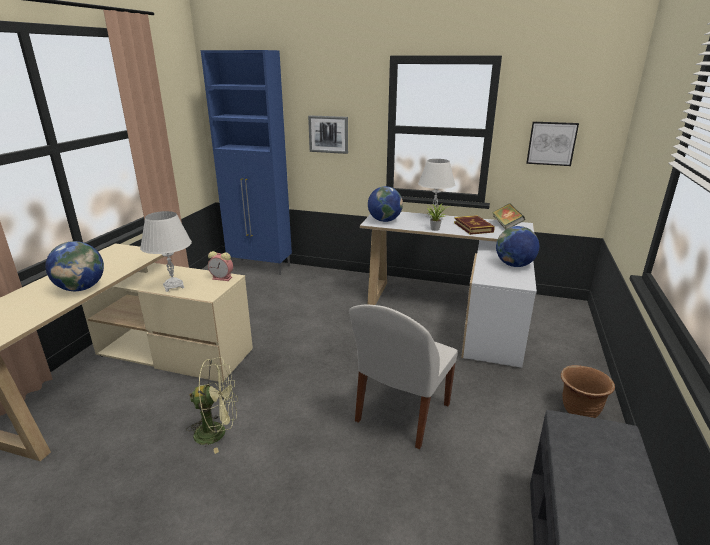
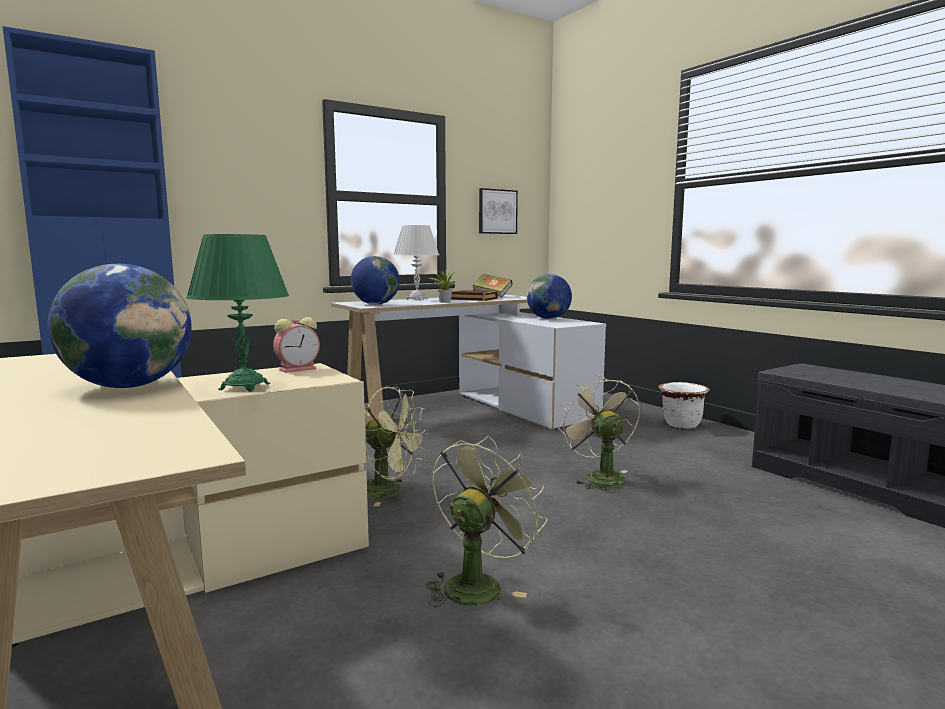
camera: 50 degrees left, 15 degrees down
white table lamp [140,211,192,292] -> green table lamp [186,234,289,392]
picture [308,115,348,154] -> none
white chair [349,305,458,449] -> beige fan [558,375,640,493]
brown planter [561,365,615,418] -> white planter [659,382,710,429]
none -> green fan [365,387,429,506]

